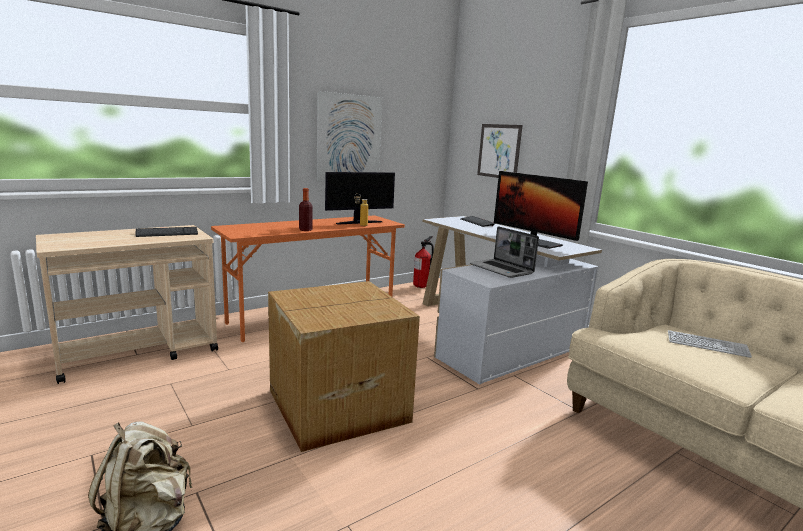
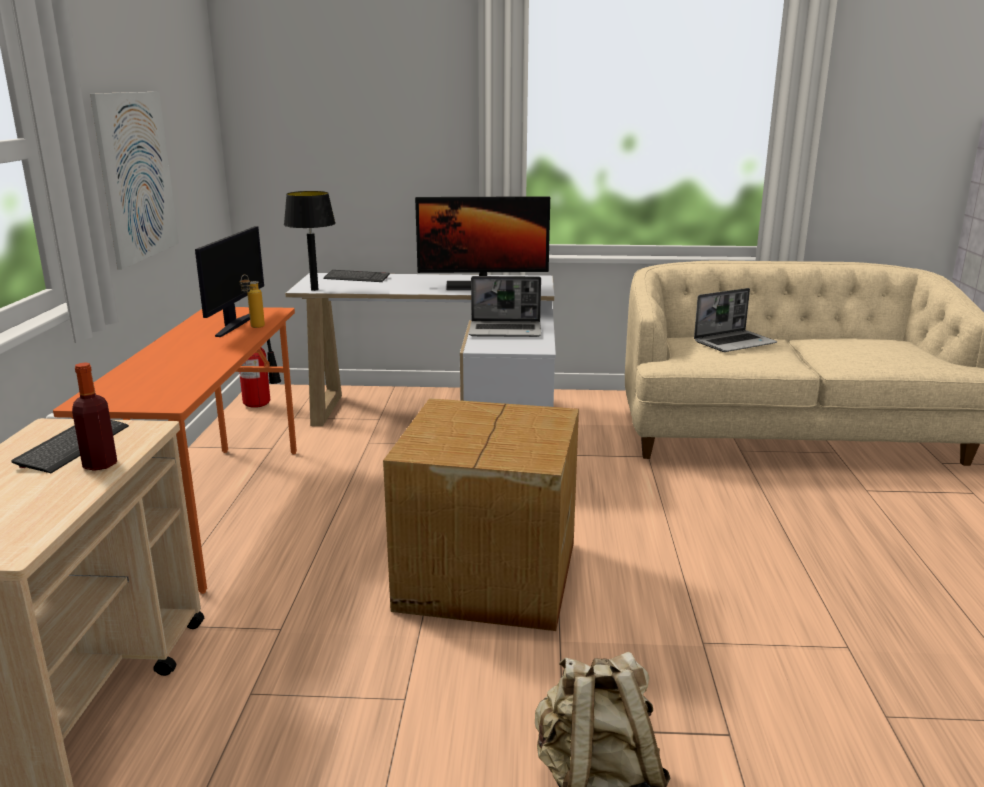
camera: 50 degrees left, 5 degrees up
bottle [299,188,313,231] -> bottle moved to [72,362,117,471]
picture [477,124,523,178] -> none
keyboard [668,330,752,358] -> laptop [694,288,777,352]
none -> black table lamp [284,191,336,291]

